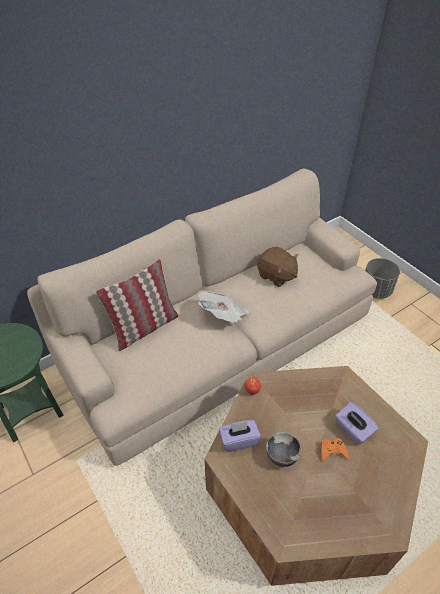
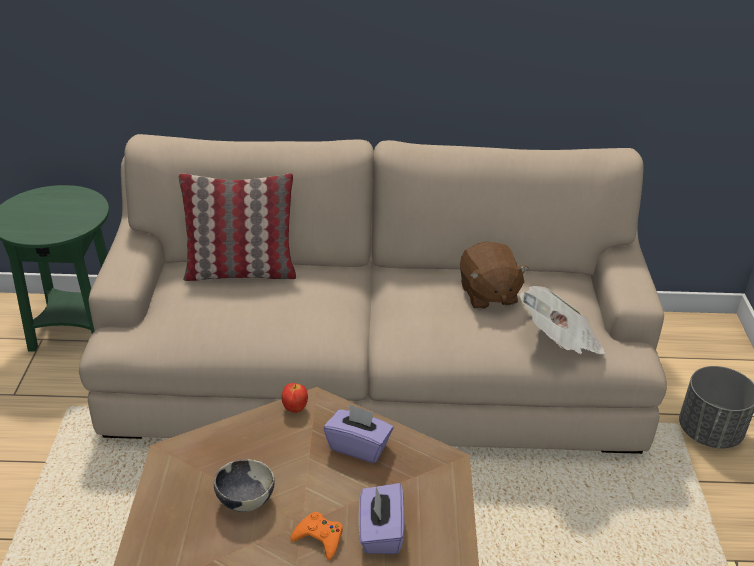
camera: 35 degrees right, 10 degrees down
newspaper [198,290,249,323] -> newspaper moved to [519,286,605,354]
purple tissue box [219,420,261,452] -> purple tissue box moved to [324,404,393,463]

